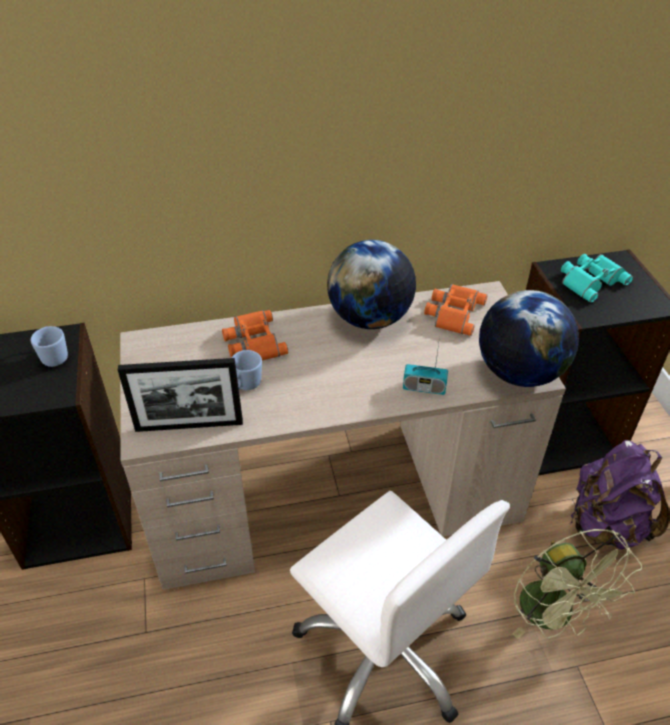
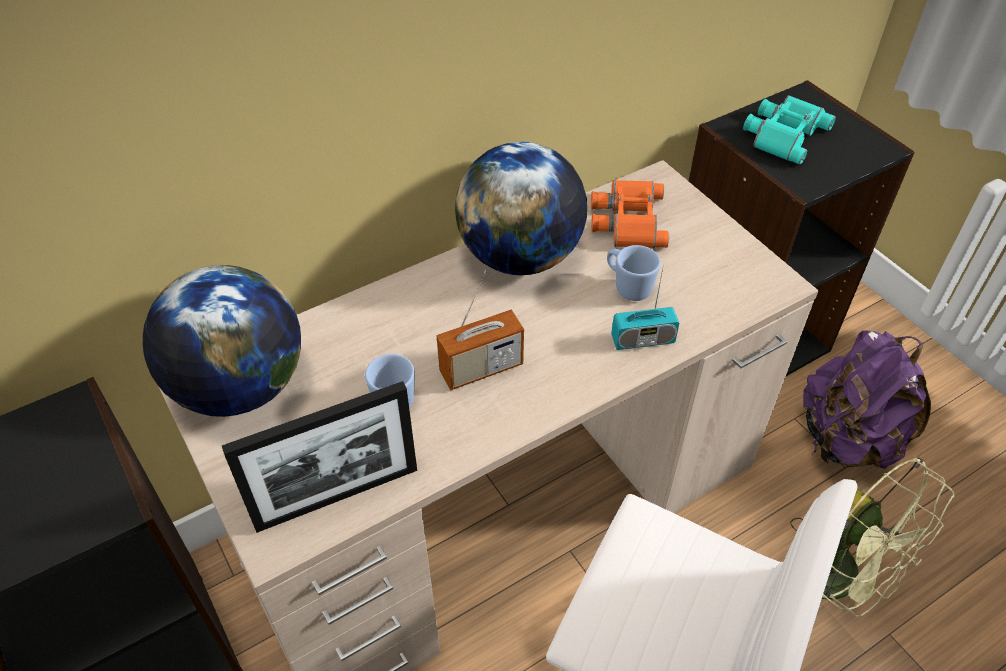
camera: 20 degrees left, 5 degrees up
blue mug [31,326,68,367] -> blue mug moved to [607,245,661,301]
orange binoculars [222,310,288,360] -> none
globe [479,290,579,387] -> globe moved to [143,265,301,417]
none -> radio [436,270,524,390]

